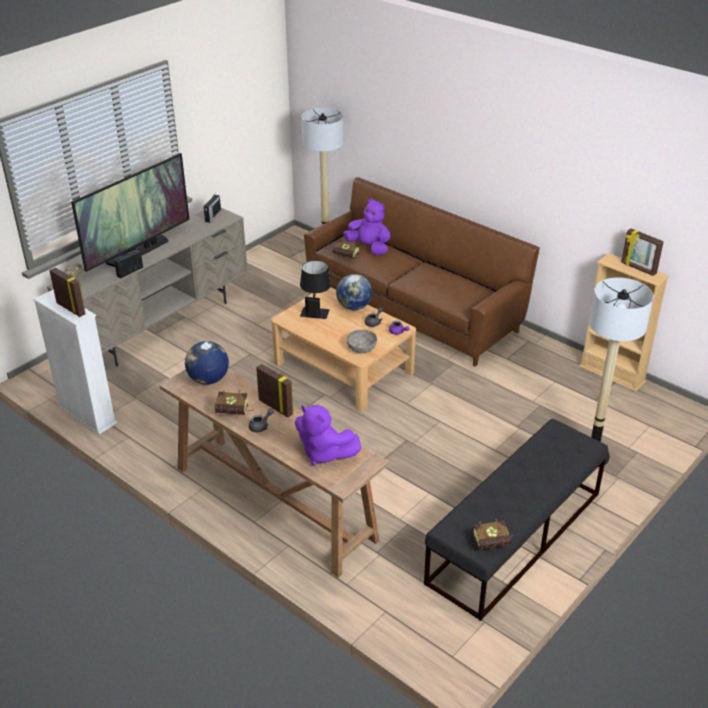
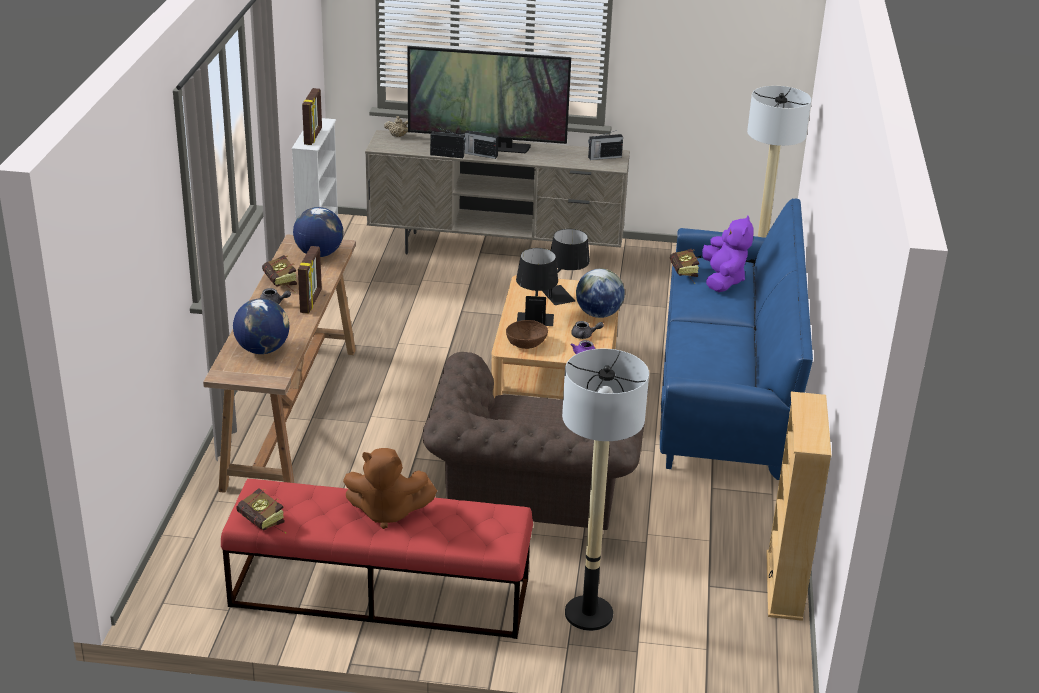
camera: 55 degrees right, 5 degrees down
purple plush toy [295,405,361,465] -> globe [233,298,289,354]
brown sofa [304,177,540,367] -> blue sofa [660,198,813,480]
grey bowl [347,330,377,353] -> brown bowl [506,320,548,349]
black bench [424,419,608,621] -> red bench [221,479,533,639]
picture frame [621,228,664,276] -> none
none -> brown plush toy [343,448,437,529]
none -> brown armchair [422,352,648,530]
none -> radio [464,130,498,159]
none -> black table lamp [516,248,558,326]

